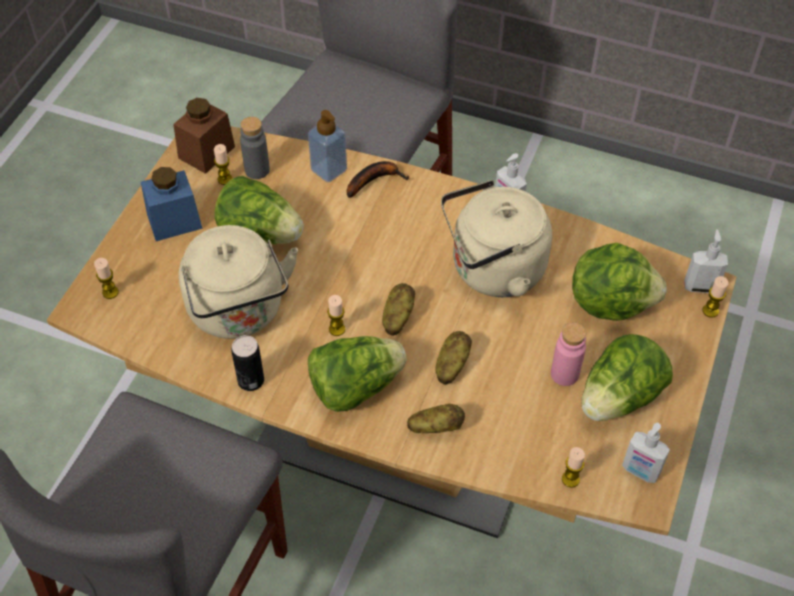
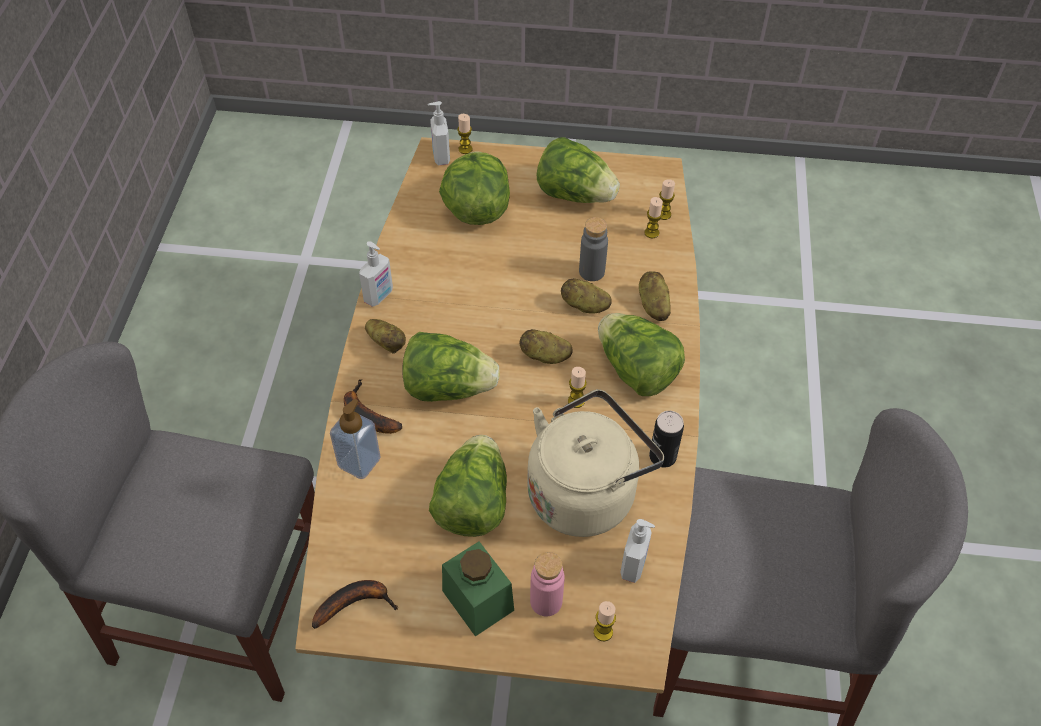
camera: 105 degrees left, 0 degrees up
blue jar [141,167,203,241] -> green jar [442,541,514,637]
brown jar [173,98,235,174] -> banana [312,580,398,629]
candle [214,144,233,185] -> candle moved to [644,197,663,239]
grey bottle [240,117,270,179] -> grey bottle moved to [579,217,608,281]
beige kettle [441,180,552,297] -> none
pink bottle [551,322,586,386] -> pink bottle moved to [530,552,565,616]
soap dispenser [622,423,670,483] -> soap dispenser moved to [621,519,655,583]
none -> potato [365,319,406,354]
none -> lettuce [402,332,500,402]

